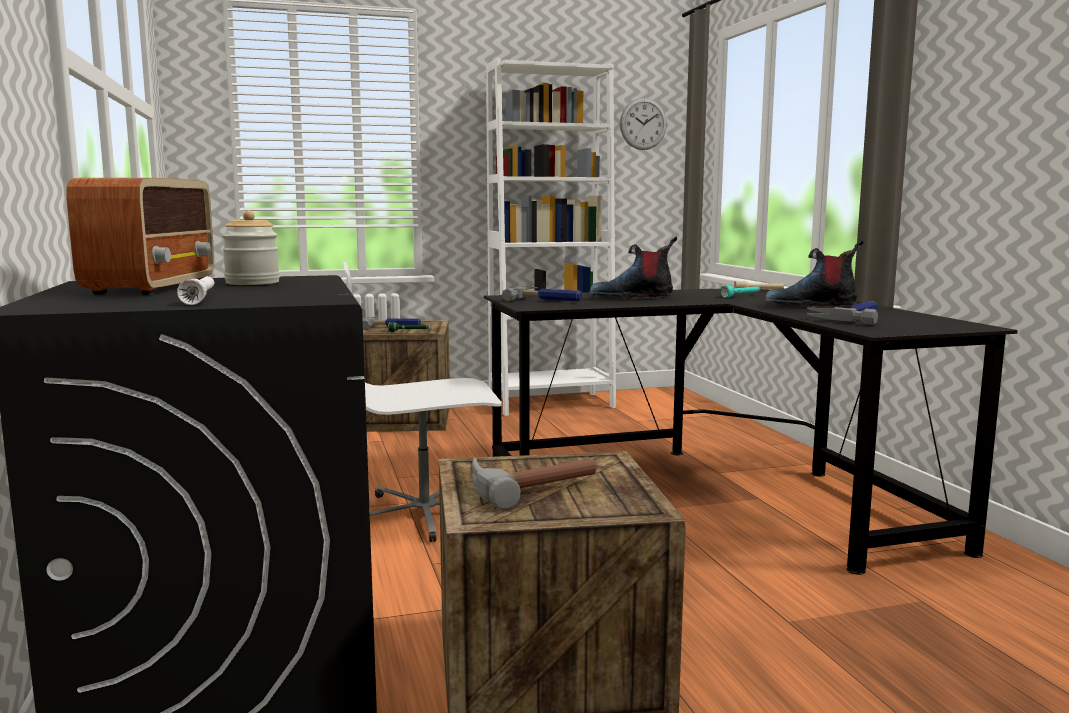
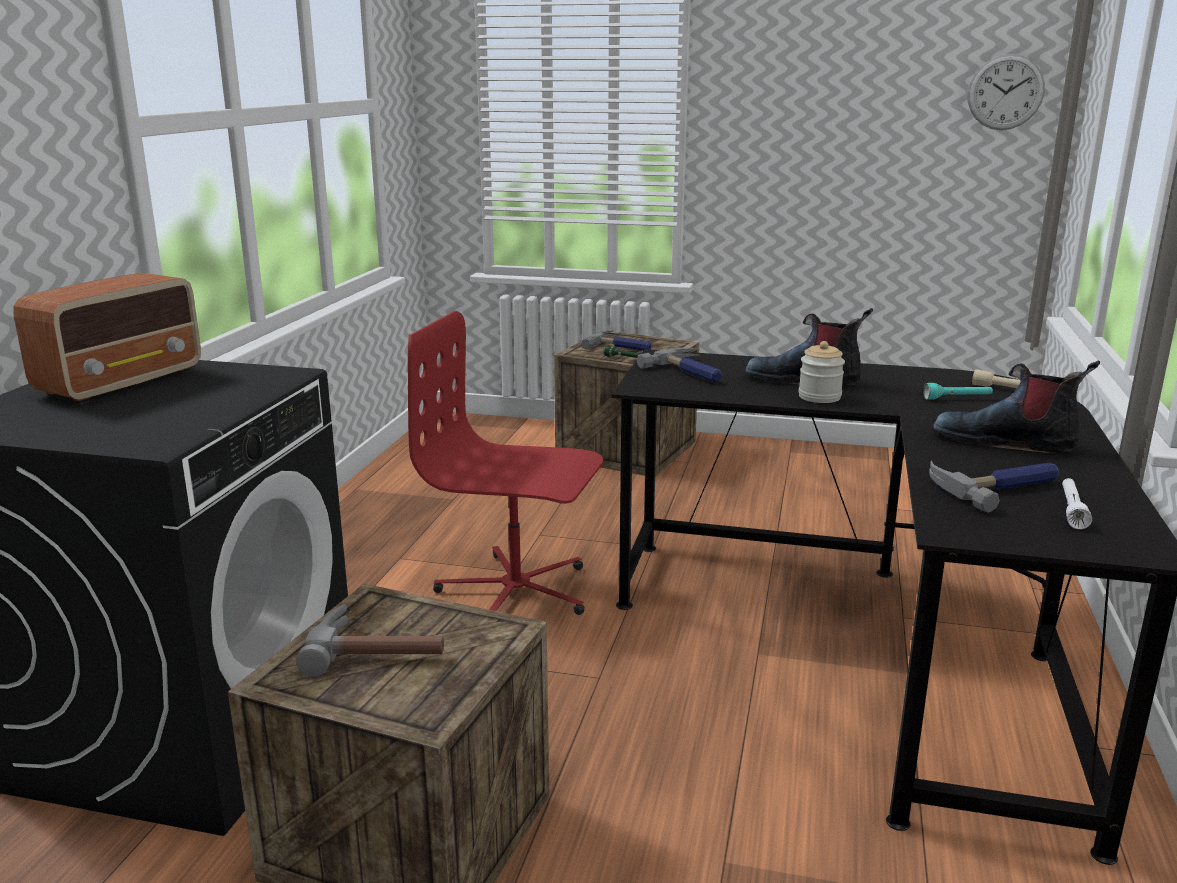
camera: 30 degrees right, 10 degrees up
white flashlight [177,276,214,305] -> white flashlight moved to [1062,478,1092,529]
jar [222,211,280,285] -> jar moved to [799,341,845,403]
white office chair [343,262,502,542] -> red office chair [408,311,603,615]
white bookcase [486,58,616,416] -> none

